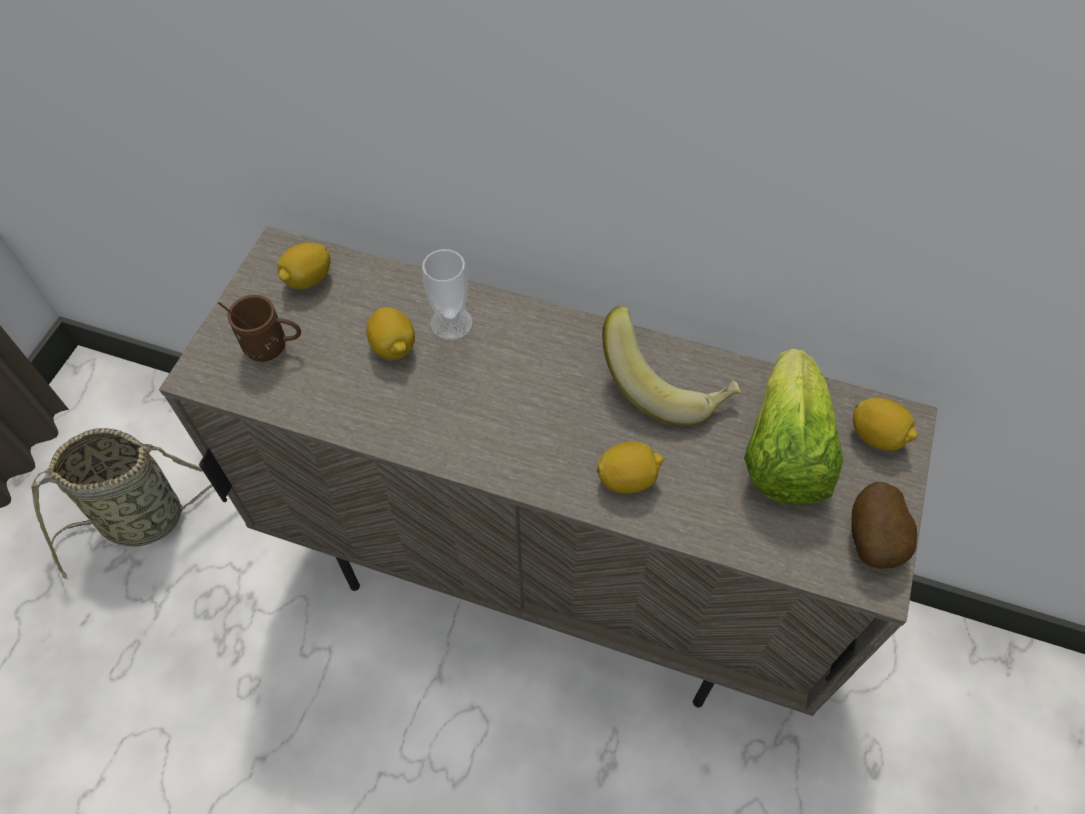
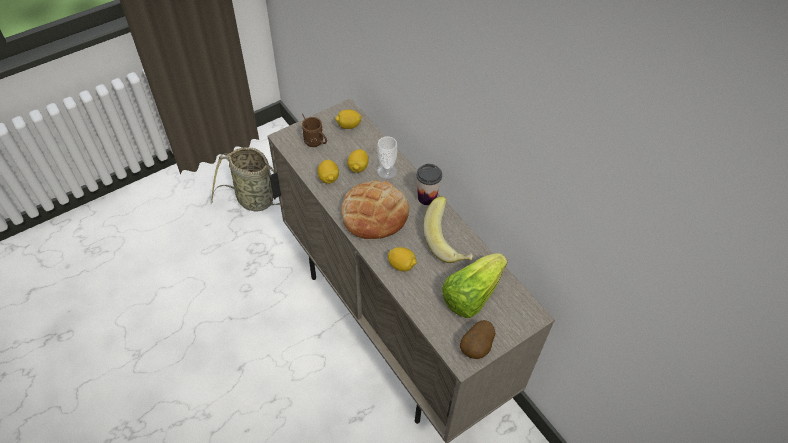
camera: 35 degrees right, 5 degrees down
lemon [853,398,918,451] -> lemon moved to [318,160,339,184]
none -> bread [341,180,409,239]
none -> cup [416,164,442,205]

